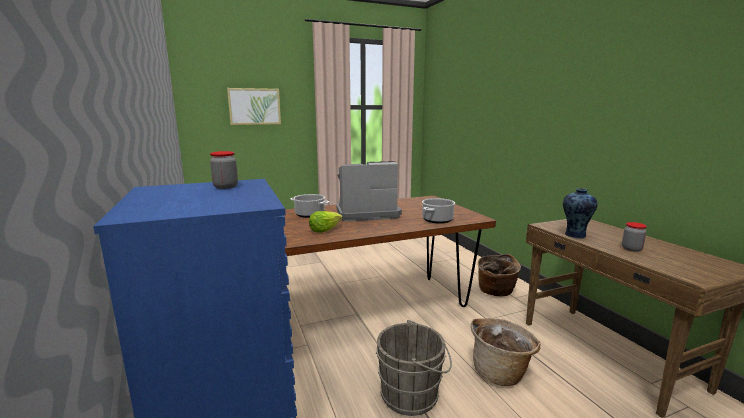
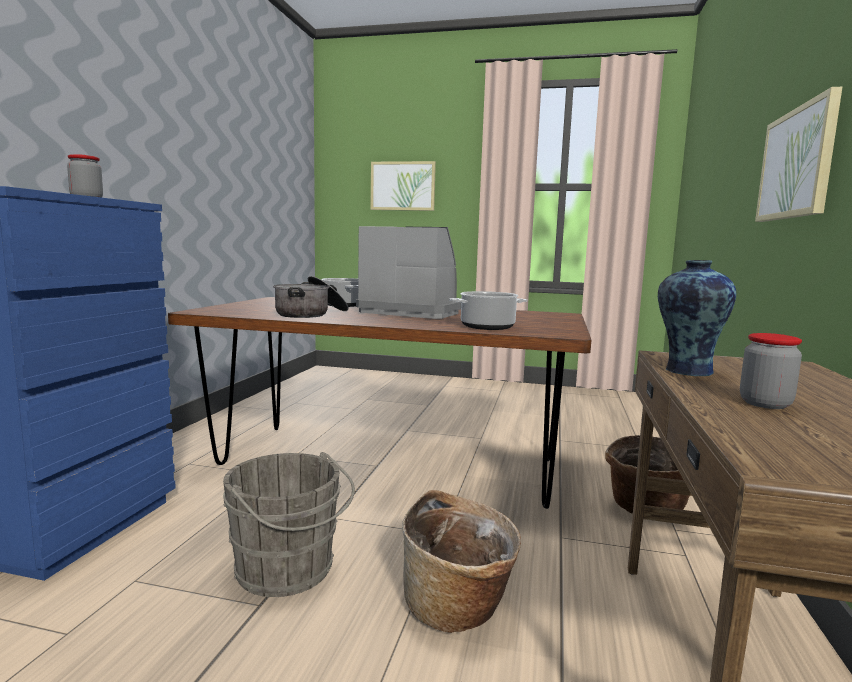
camera: 35 degrees right, 5 degrees down
lettuce [309,211,343,233] -> cooking pot [273,276,348,318]
none -> picture [755,87,842,222]

